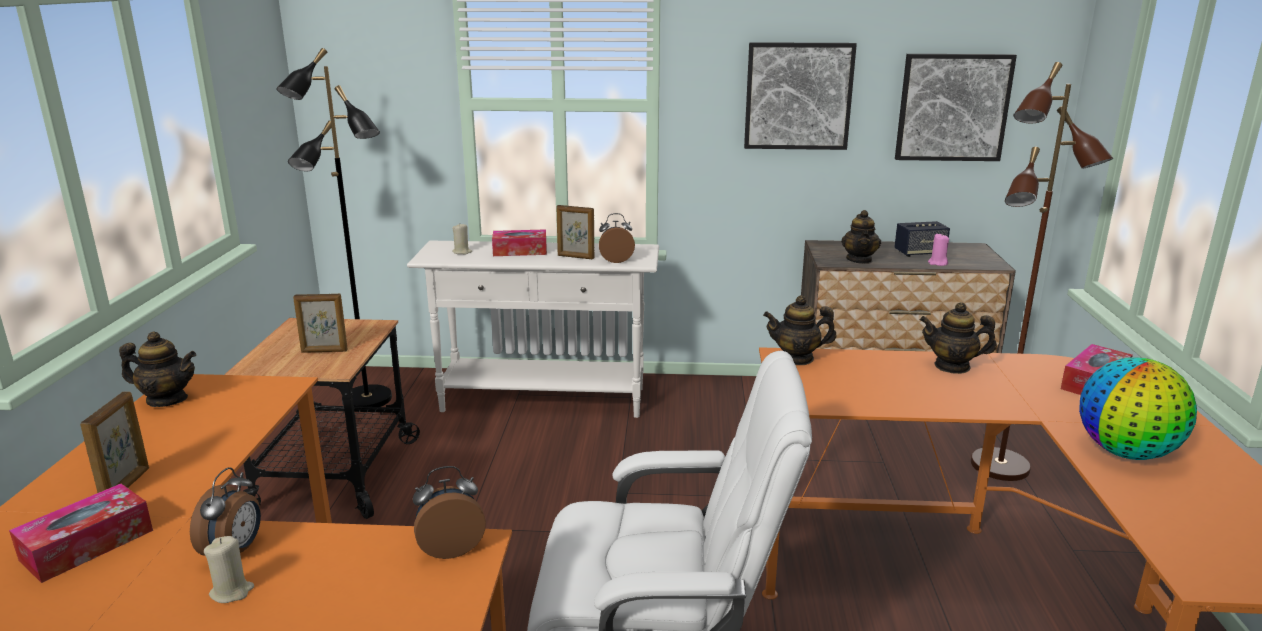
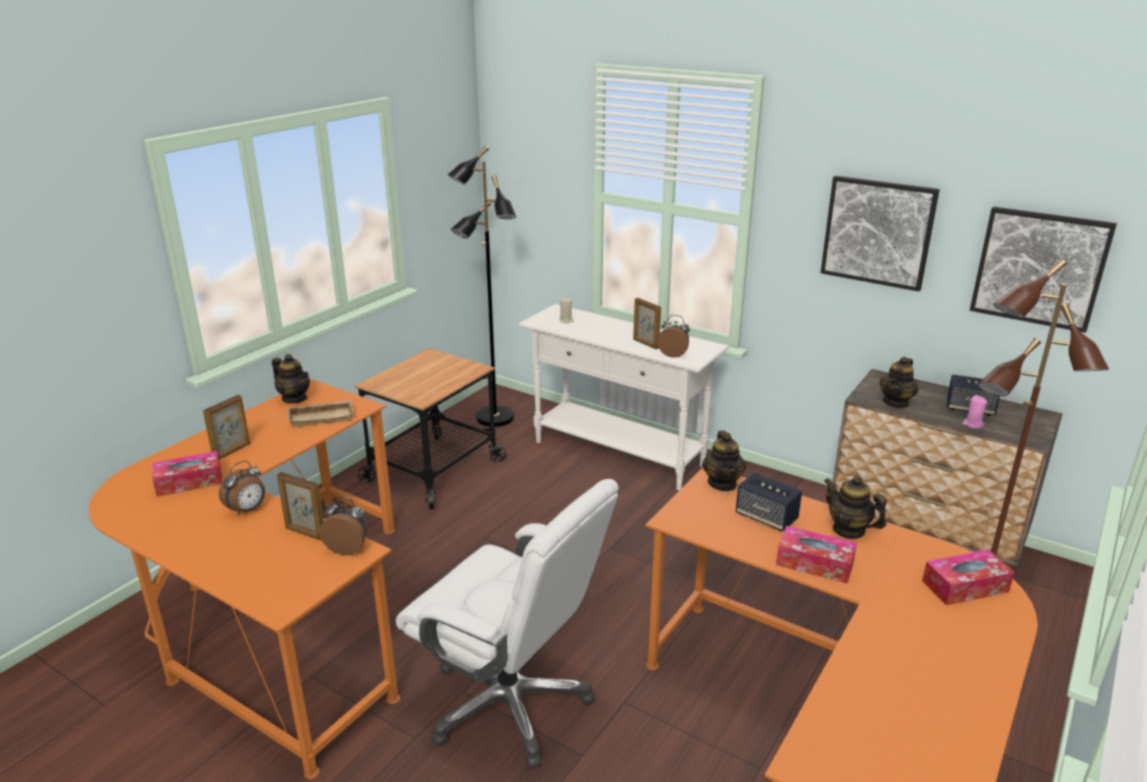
camera: 30 degrees right, 5 degrees up
beige candle [204,536,254,603] -> none
picture frame [293,294,348,353] -> picture frame moved to [277,472,324,540]
tissue box [492,229,547,256] -> tissue box moved to [776,526,857,584]
teapot [763,295,836,365] -> teapot turned 120 degrees counterclockwise [702,430,747,491]
globe [1079,357,1197,460] -> none
none -> beige tray [287,401,354,427]
none -> speaker [736,473,802,531]

